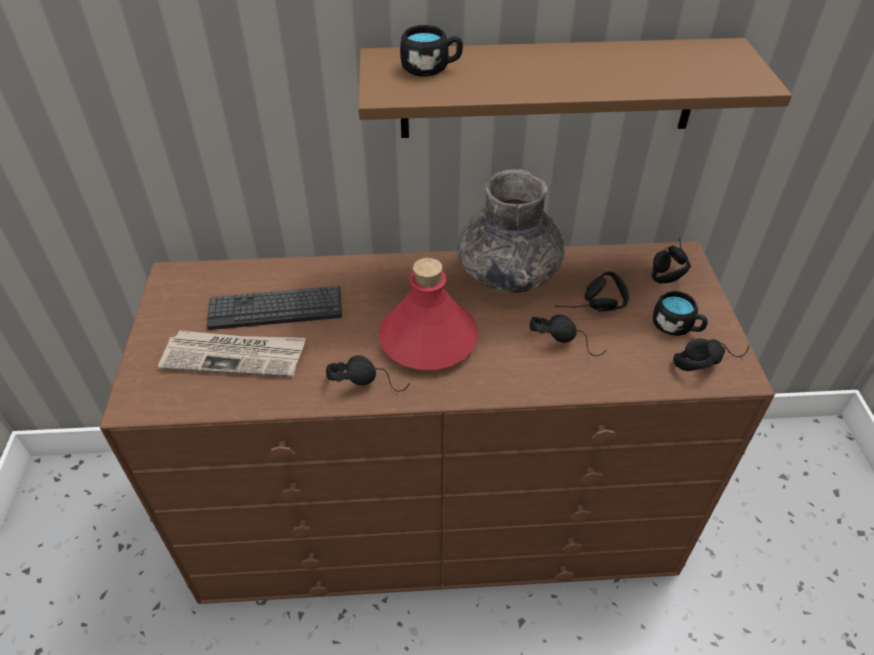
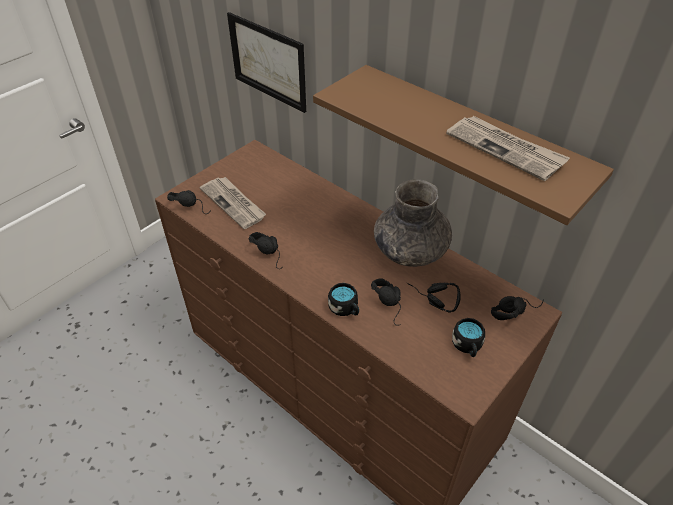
camera: 45 degrees right, 0 degrees up
keyboard [206,286,342,330] -> none
red bottle [379,258,478,370] -> none
black mug [400,25,463,77] -> black mug moved to [328,283,359,316]
black headphones [673,338,749,371] -> black headphones moved to [167,190,211,214]
none -> picture [227,12,306,113]
none -> newspaper [446,116,570,181]

